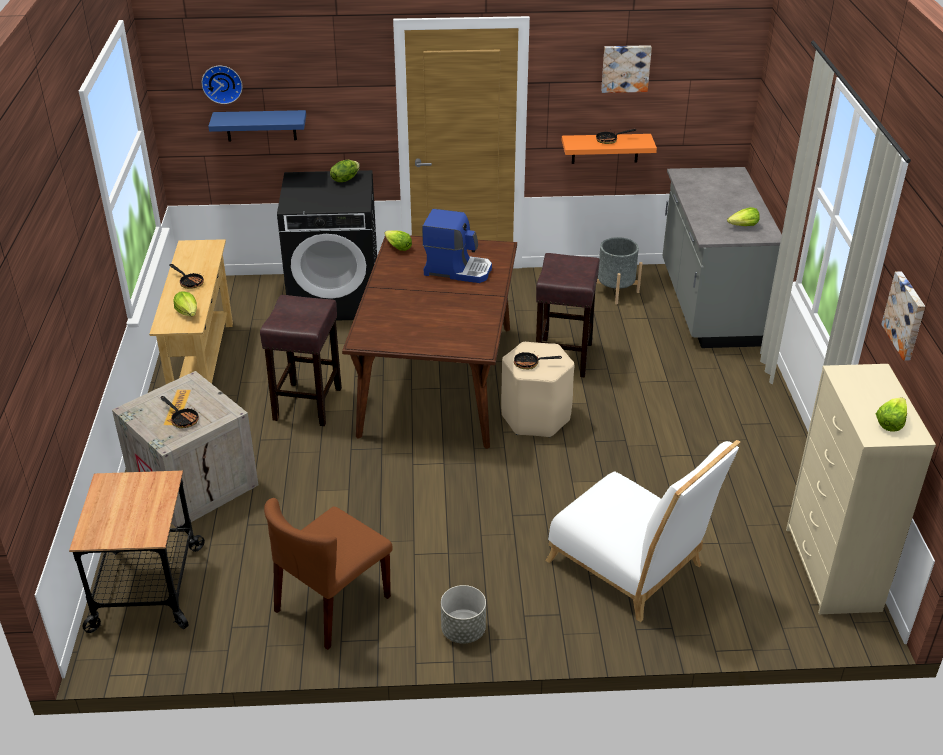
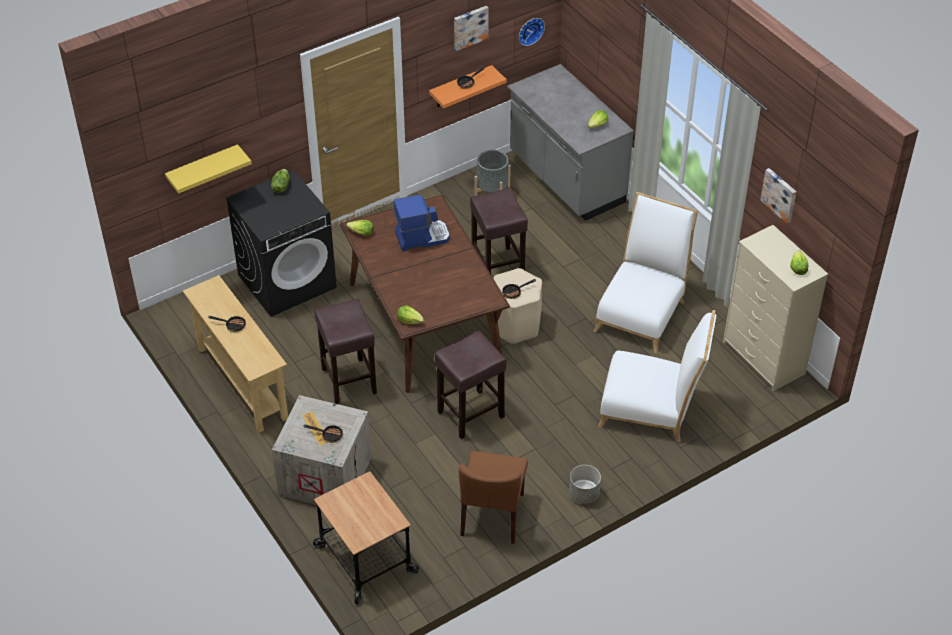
camera: 30 degrees left, 10 degrees up
lettuce [173,292,197,316] -> lettuce moved to [397,305,424,324]
wall clock [202,66,242,104] -> wall clock moved to [519,18,545,46]
blue shelf [208,110,306,142] -> yellow shelf [165,144,252,194]
none -> brown stool [435,331,506,439]
none -> white chair [593,192,698,353]

